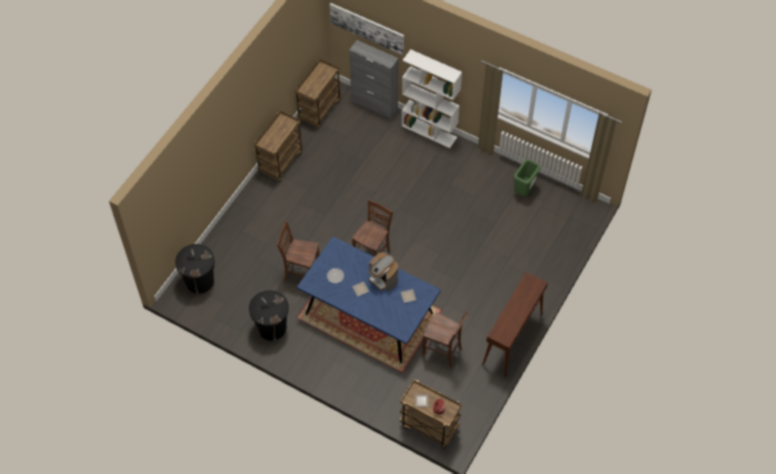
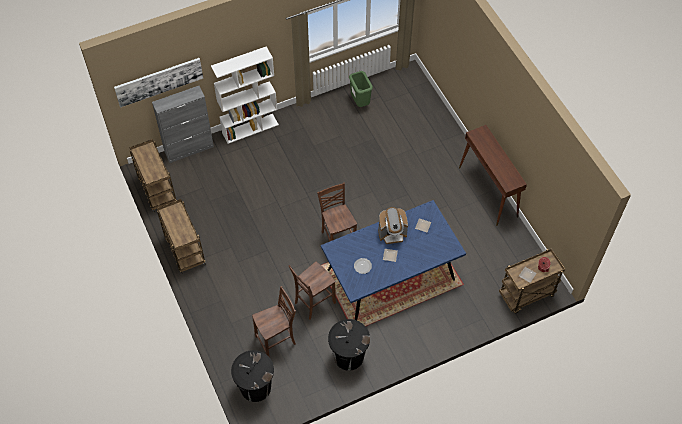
camera: 55 degrees left, 0 degrees up
brown chair [422,311,468,368] -> brown chair moved to [252,286,296,356]

